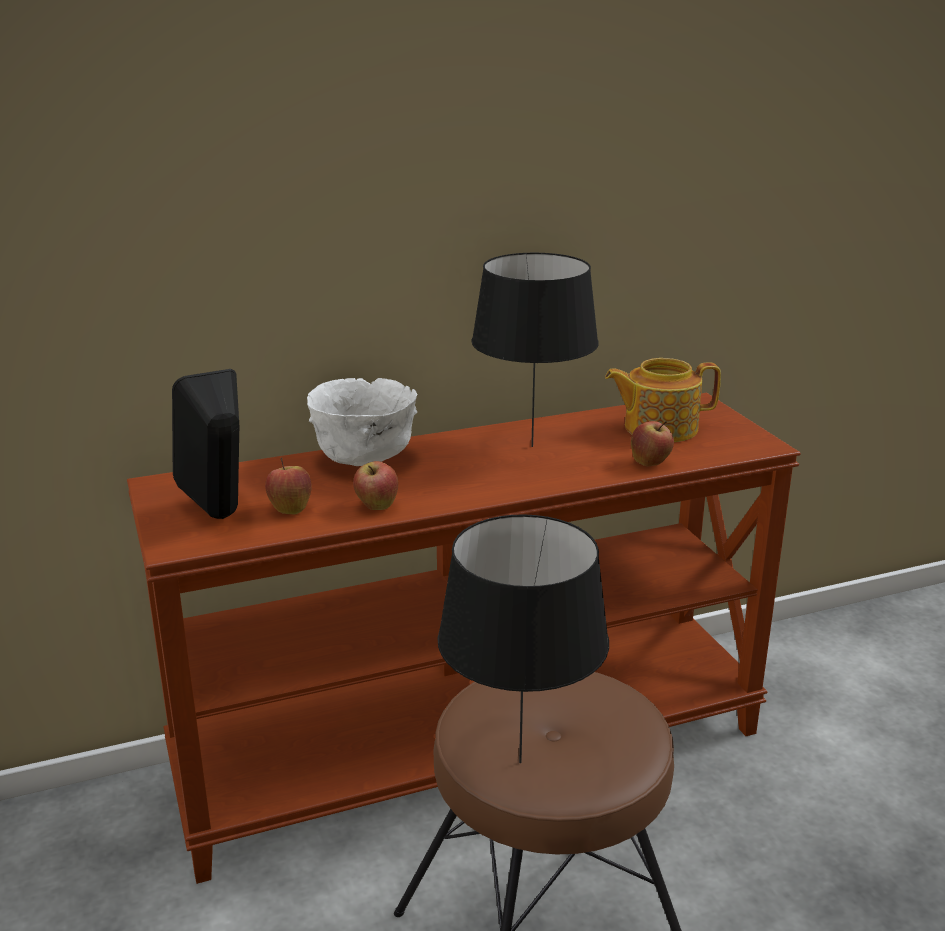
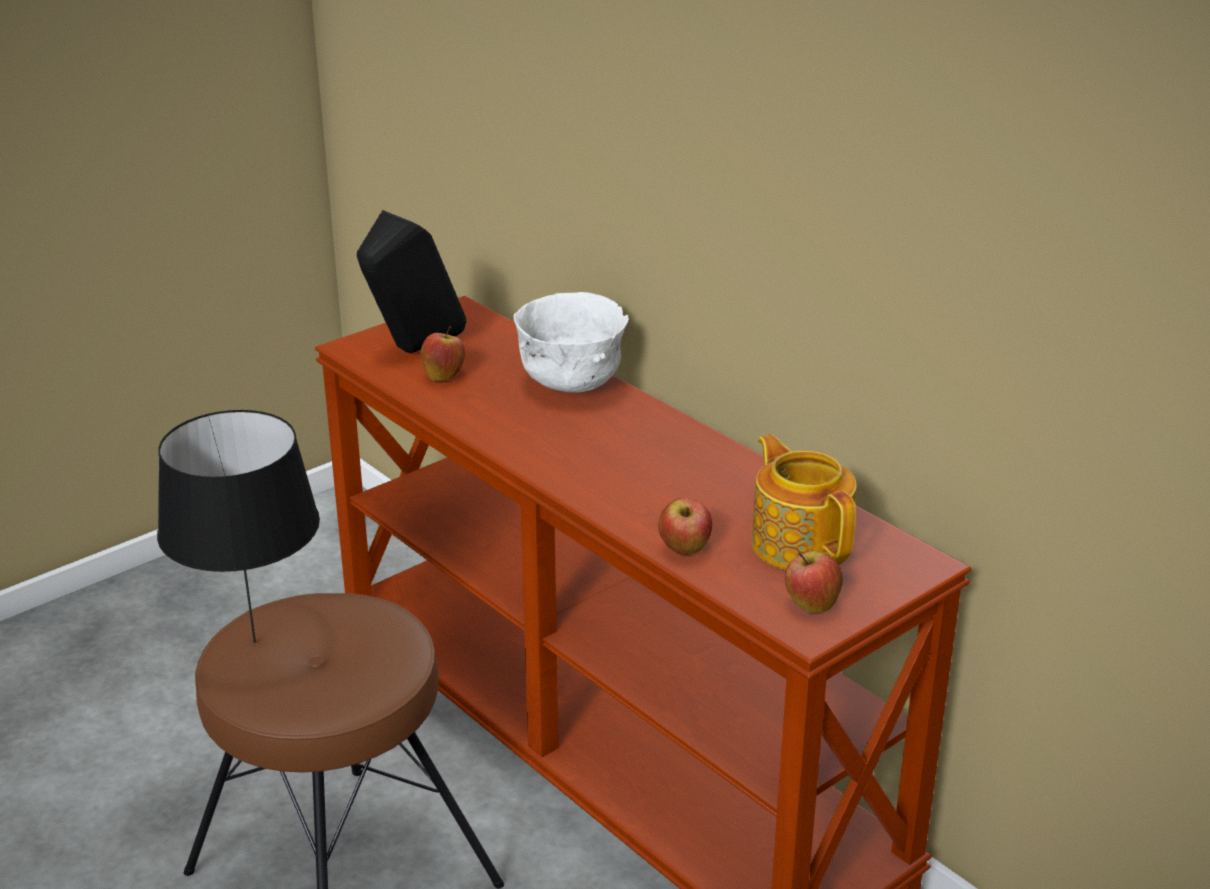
camera: 70 degrees right, 5 degrees up
apple [353,461,398,510] -> apple moved to [785,551,843,613]
black table lamp [472,253,599,447] -> none

